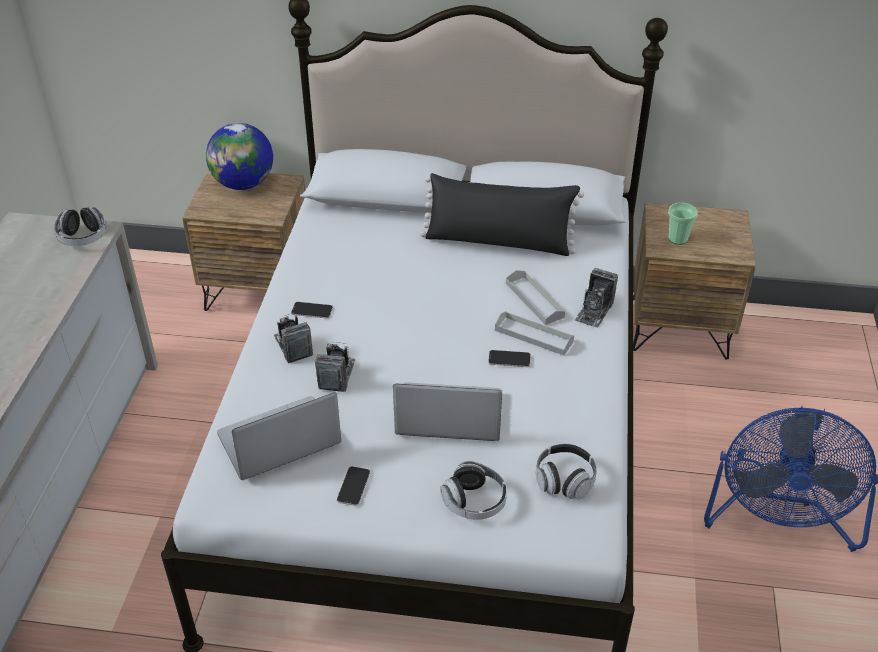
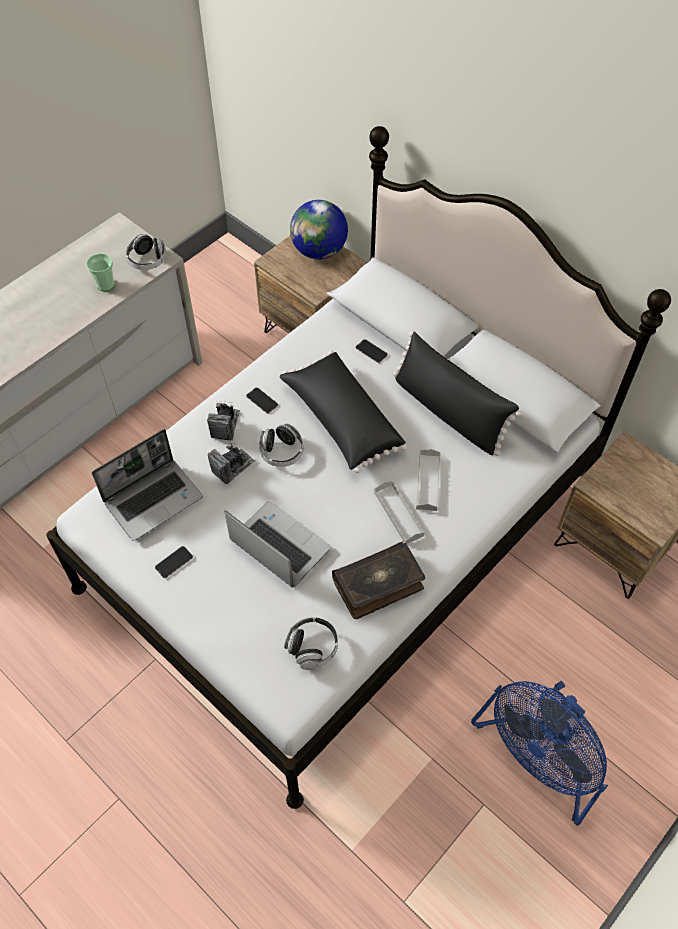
camera: 35 degrees right, 15 degrees up
laptop [217,392,341,480] -> laptop turned 135 degrees clockwise [92,429,203,541]
headphones [440,461,507,520] -> headphones moved to [259,423,303,467]
phone [488,350,531,367] -> phone moved to [356,339,388,363]
camera [575,268,618,328] -> none
cup [668,203,698,245] -> cup moved to [86,254,114,291]
none -> black pillow [280,351,407,473]
none -> book [332,541,425,619]

